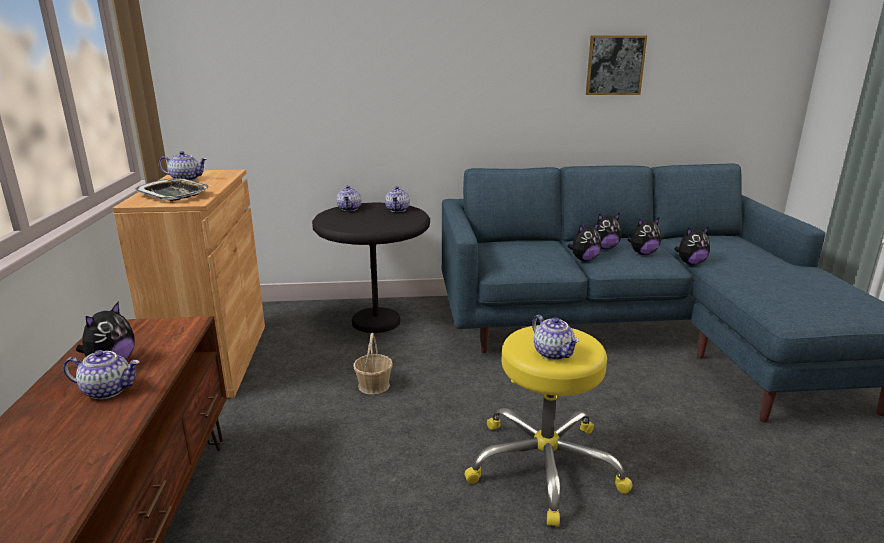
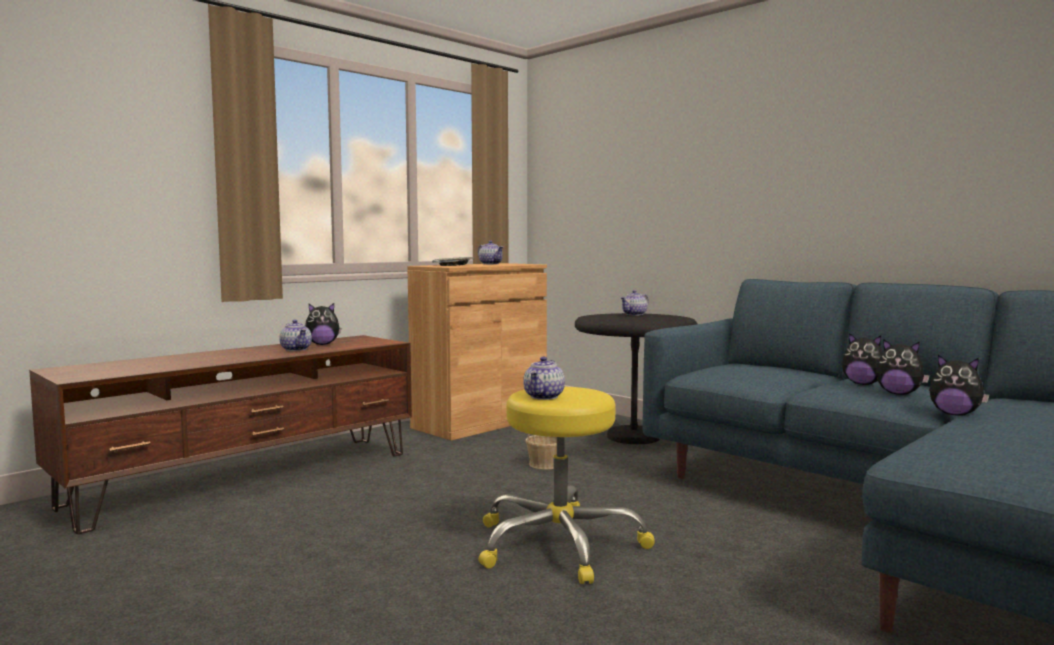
camera: 50 degrees right, 15 degrees down
teapot [385,186,410,212] -> none
plush toy [567,222,601,261] -> none
picture [586,35,647,95] -> none

